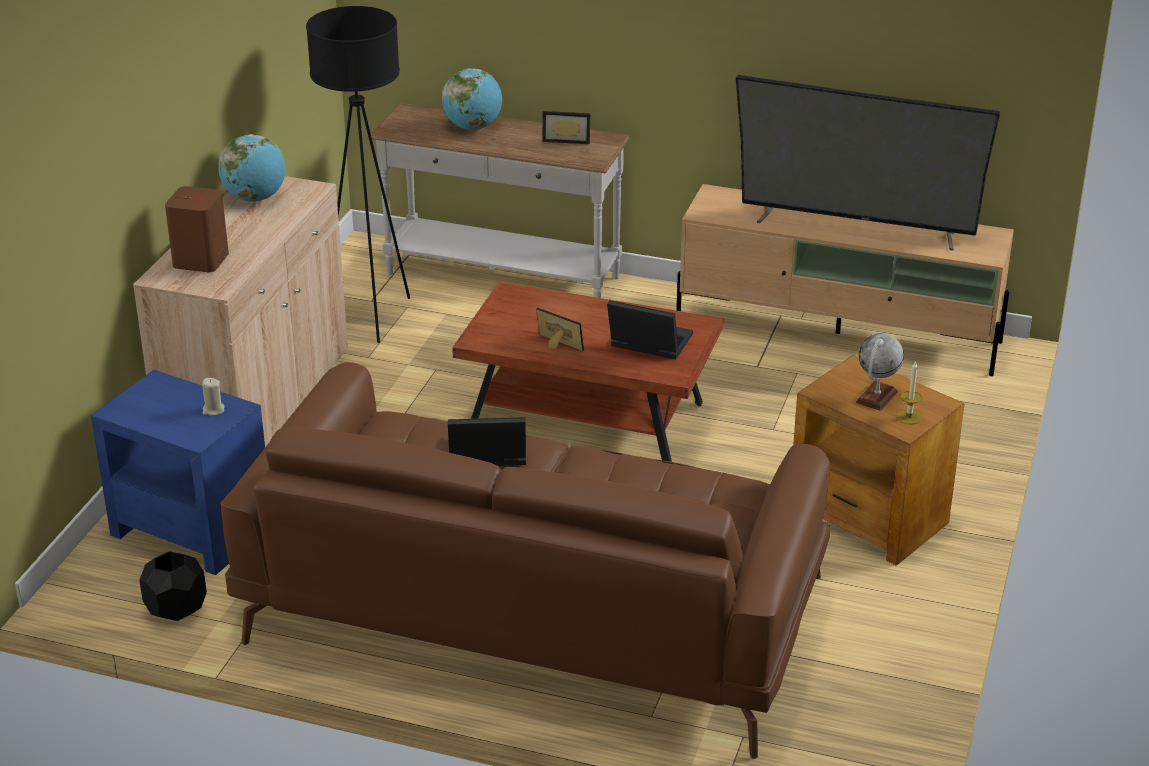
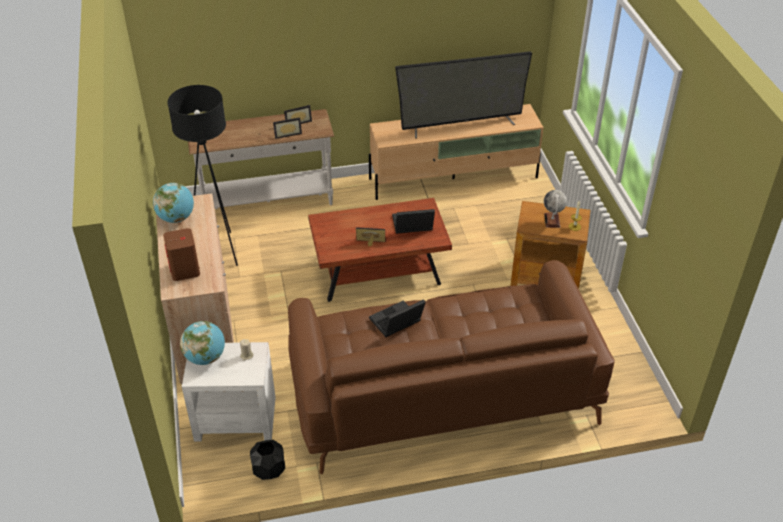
camera: 30 degrees left, 10 degrees up
blue side table [91,370,265,575] -> white side table [182,342,276,442]
globe [441,68,502,130] -> globe moved to [180,321,225,365]
none -> picture frame [273,117,302,139]

